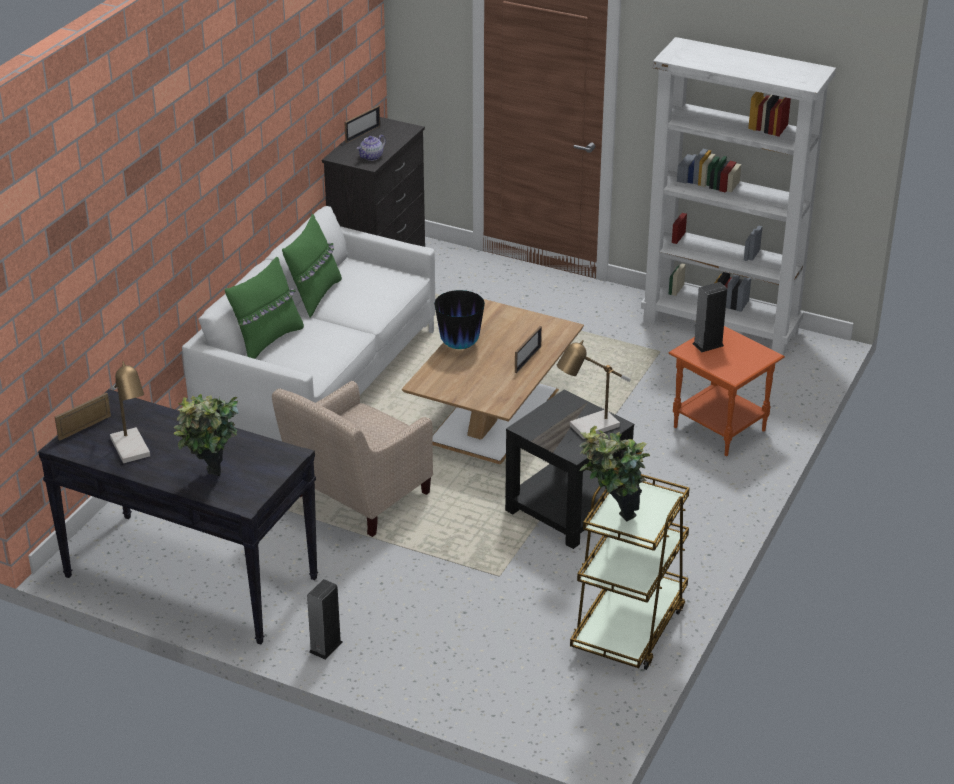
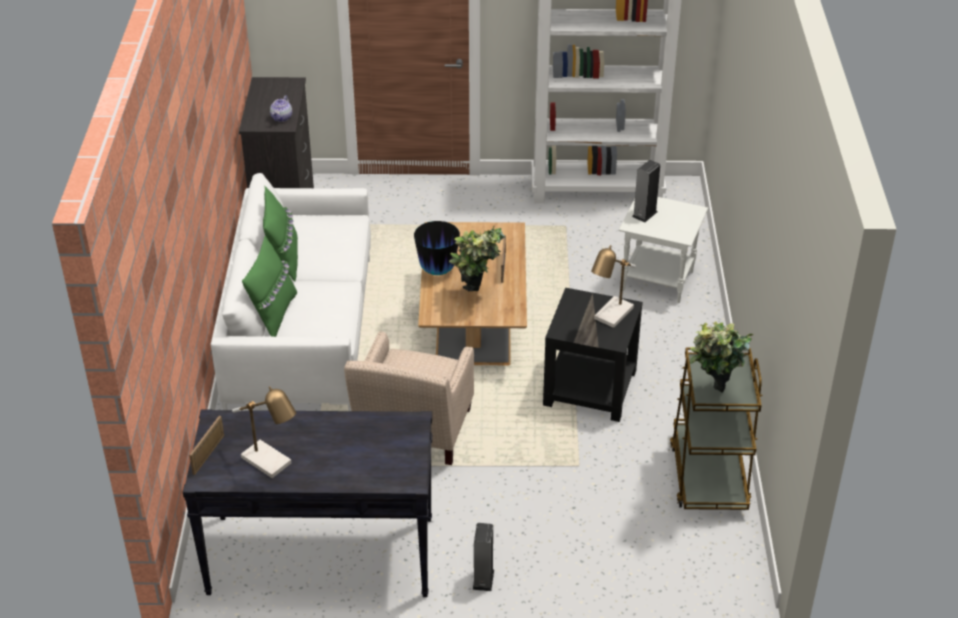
camera: 25 degrees left, 5 degrees up
potted plant [174,394,239,476] -> potted plant moved to [449,226,505,291]
picture frame [344,105,380,143] -> none
orange side table [669,326,785,456] -> white side table [619,197,708,303]

